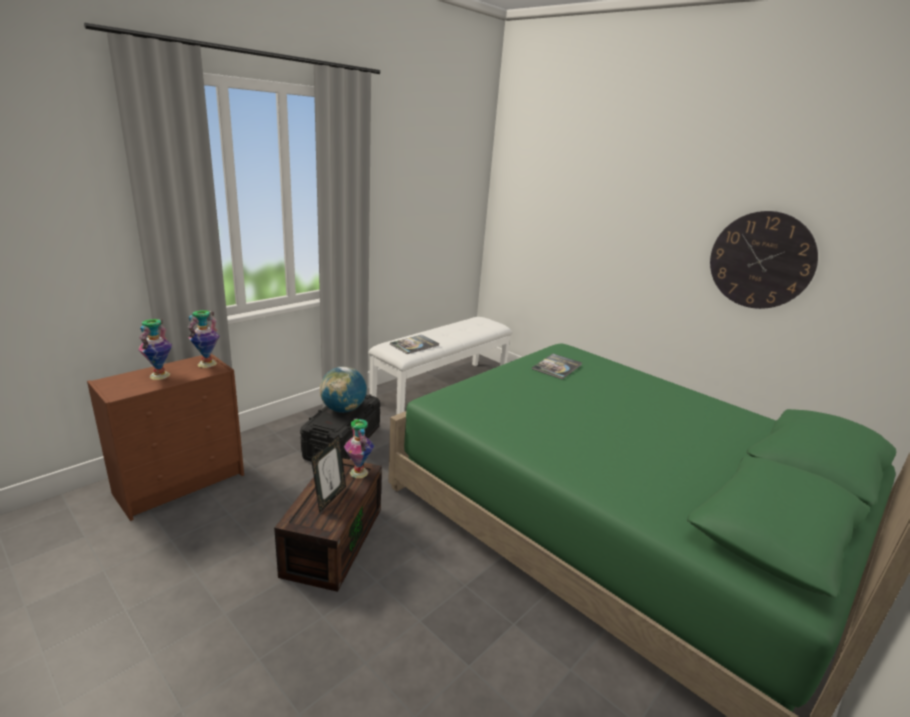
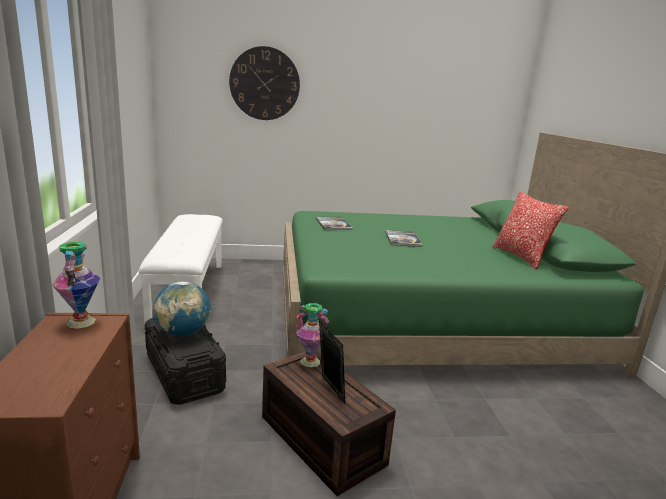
camera: 50 degrees left, 5 degrees down
vase [139,319,172,380] -> none
book [390,335,439,354] -> book moved to [385,230,423,247]
wall clock [710,211,818,309] -> wall clock moved to [229,46,300,120]
none -> pillow [492,192,569,269]

